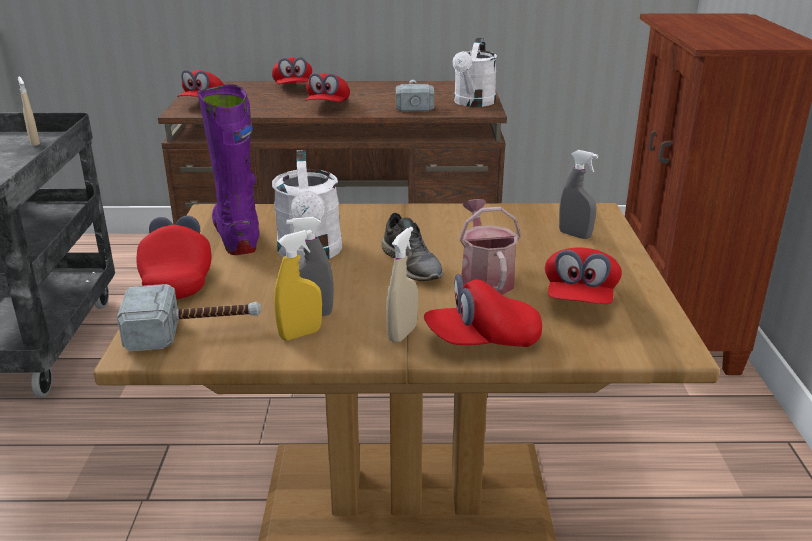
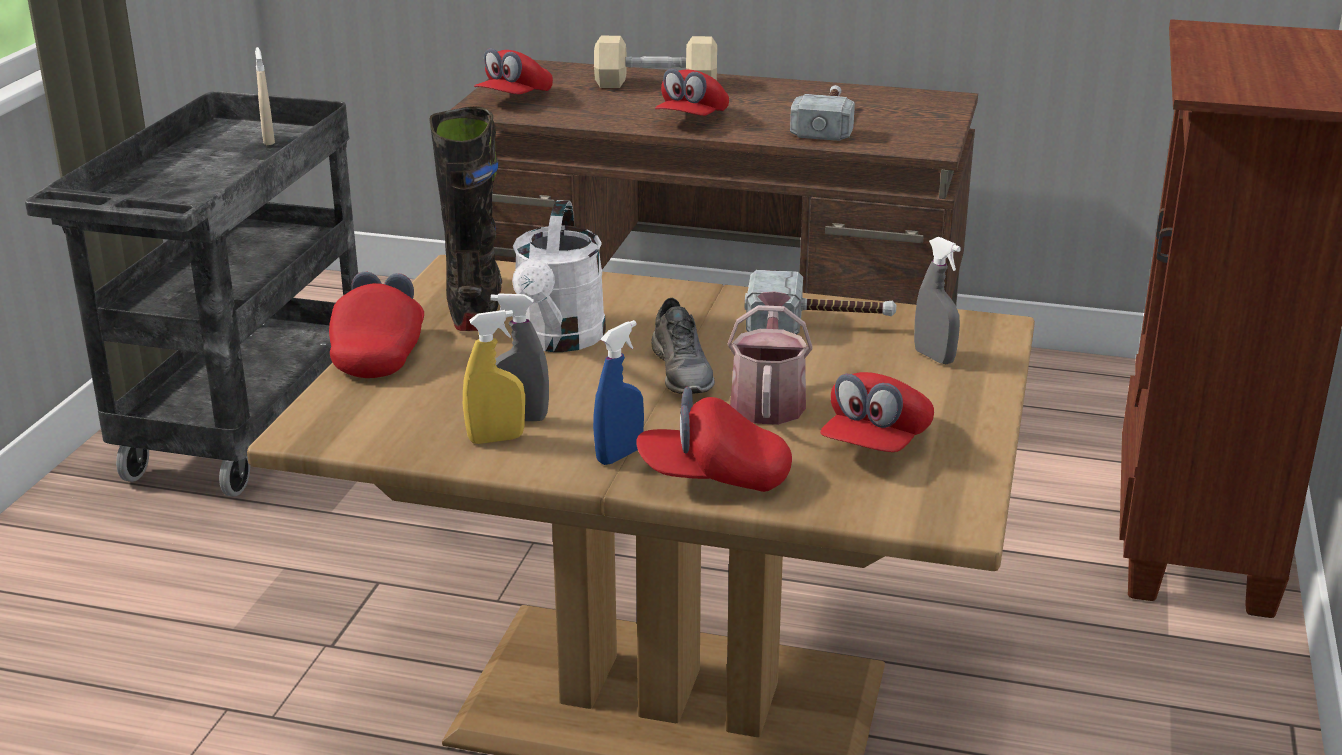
camera: 15 degrees right, 0 degrees up
hammer [117,284,261,351] -> hammer moved to [745,270,896,334]
purple boot [197,84,260,255] -> black boot [429,107,502,331]
red cap [272,57,312,84] -> beige dumbbell [594,36,717,88]
beige spray bottle [386,227,418,343] -> blue spray bottle [593,320,644,465]
white watering can [452,38,497,107] -> none

